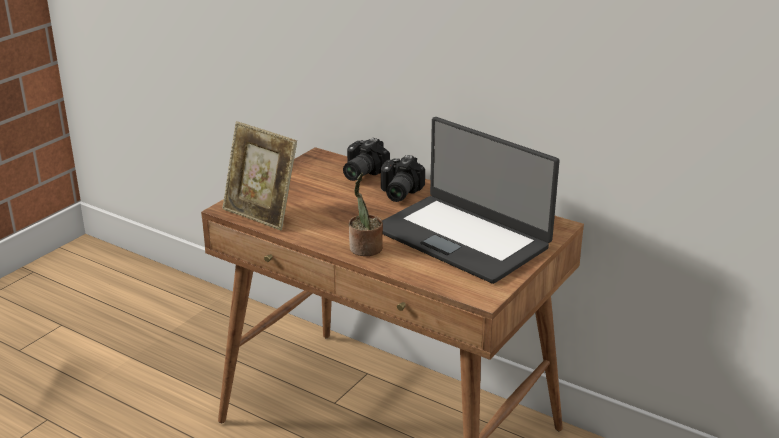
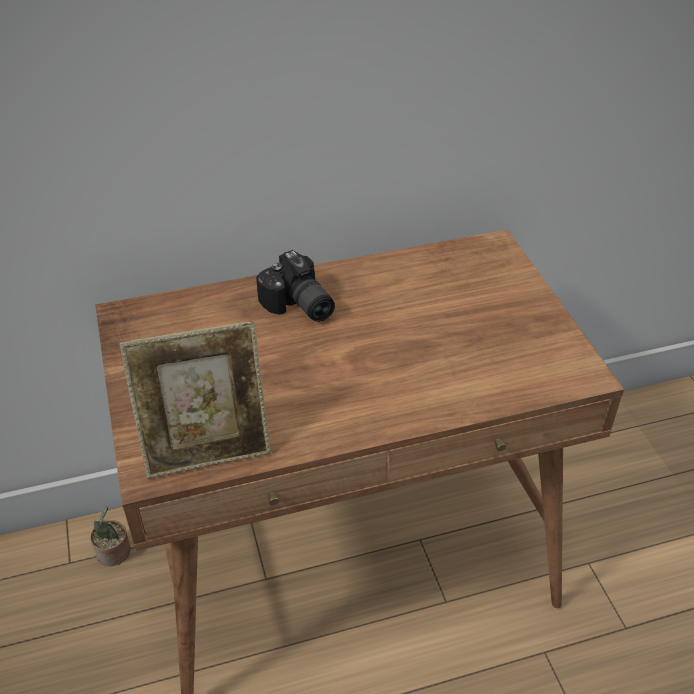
camera: 50 degrees left, 15 degrees up
camera [343,138,390,181] -> none
potted plant [349,173,383,256] -> potted plant moved to [90,506,131,566]
laptop [382,117,560,284] -> none

